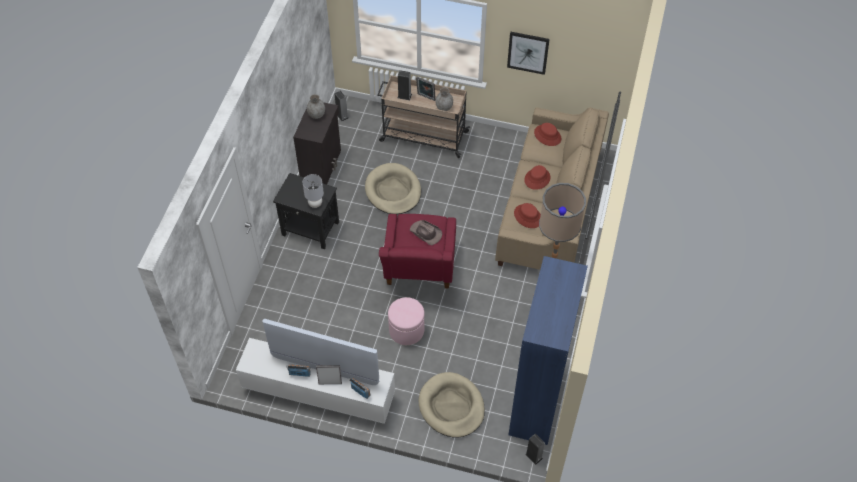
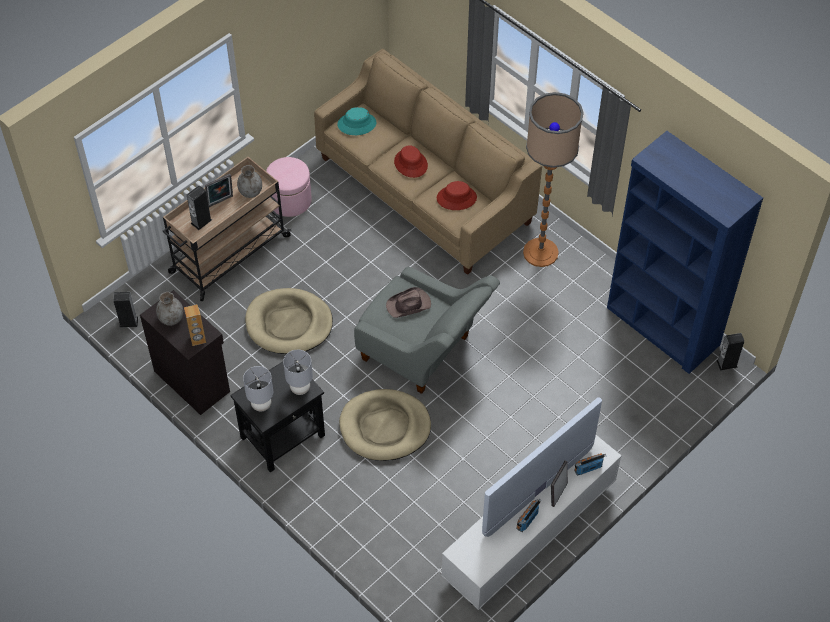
camera: 60 degrees left, 0 degrees up
red armchair [379,214,456,289] -> grey armchair [354,267,500,394]
pink ottoman [388,297,425,345] -> pink ottoman moved to [266,157,312,217]
beige dog bed [419,372,485,438] -> beige dog bed moved to [339,389,431,461]
picture [507,32,550,75] -> none
red hat [534,123,561,146] -> turquoise hat [337,107,376,135]
none -> brown speaker [184,304,206,346]
none -> grey table lamp [243,366,273,412]

